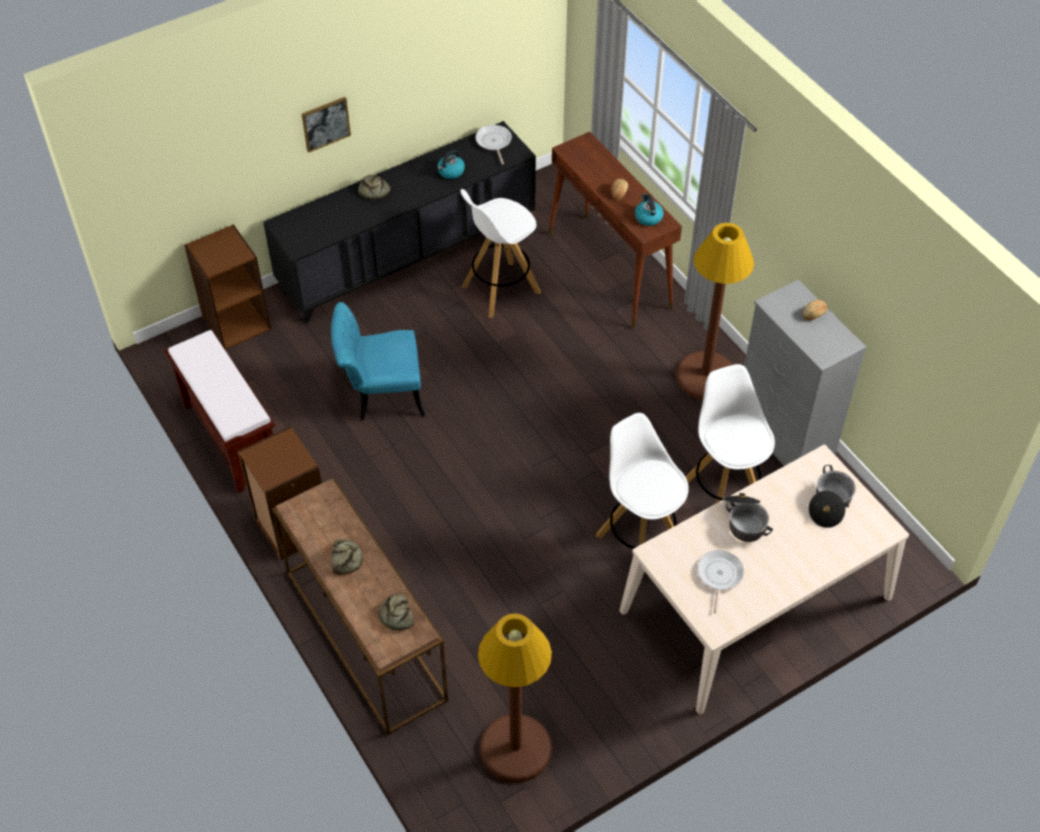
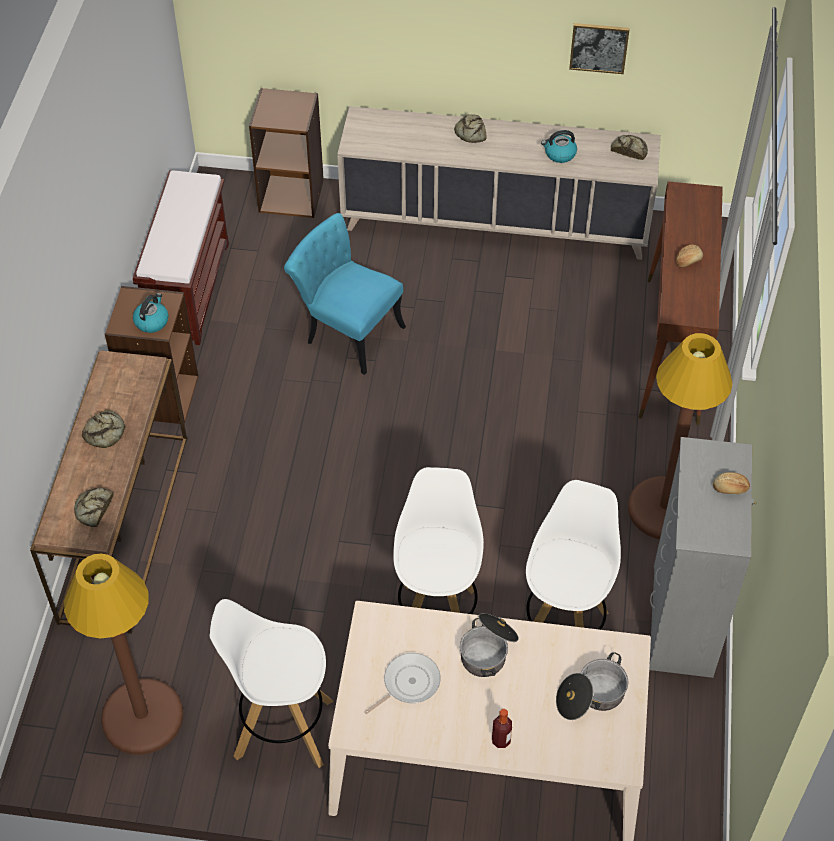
camera: 40 degrees right, 0 degrees up
black cabinet [263,121,536,324] -> beige cabinet [337,106,661,260]
picture [302,97,351,153] -> picture moved to [569,23,630,74]
white stool [461,189,541,318] -> white stool moved to [210,599,333,768]
frying pan [475,125,512,164] -> bread [611,135,648,160]
kettle [635,193,664,226] -> kettle moved to [133,293,168,333]
none -> bottle [492,709,512,748]

